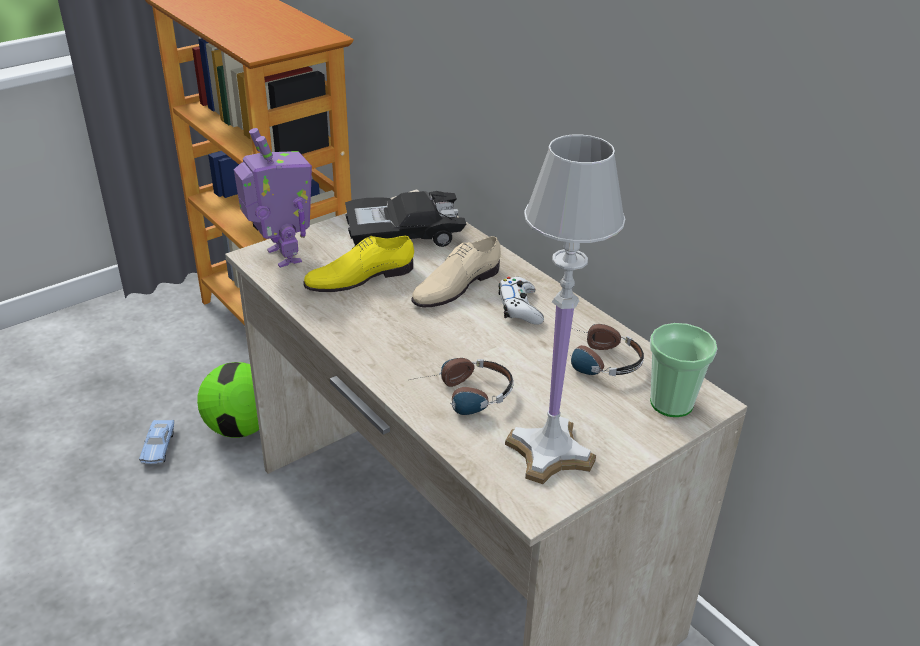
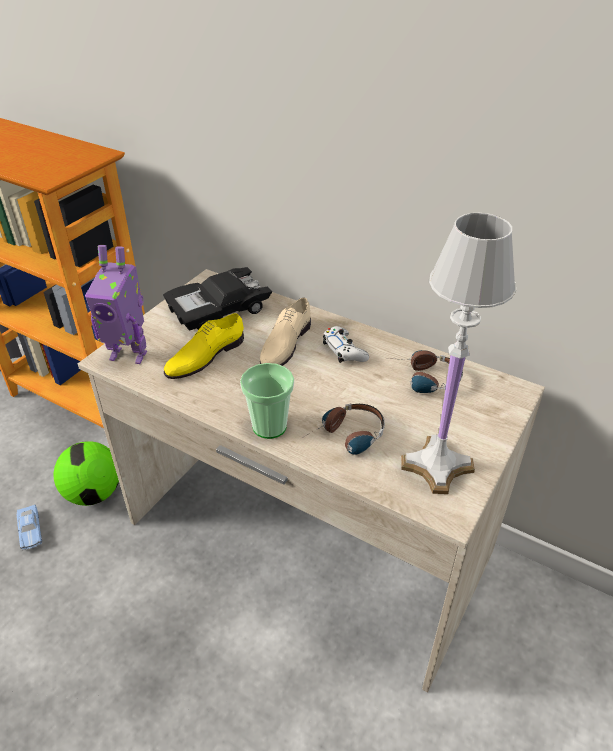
camera: 20 degrees left, 5 degrees up
toy robot [234,128,312,268] -> toy robot turned 150 degrees clockwise [85,245,147,364]
cup [650,323,718,417] -> cup moved to [240,363,294,439]

